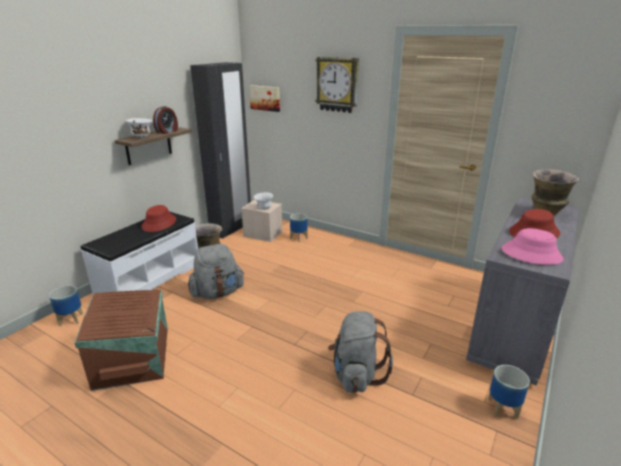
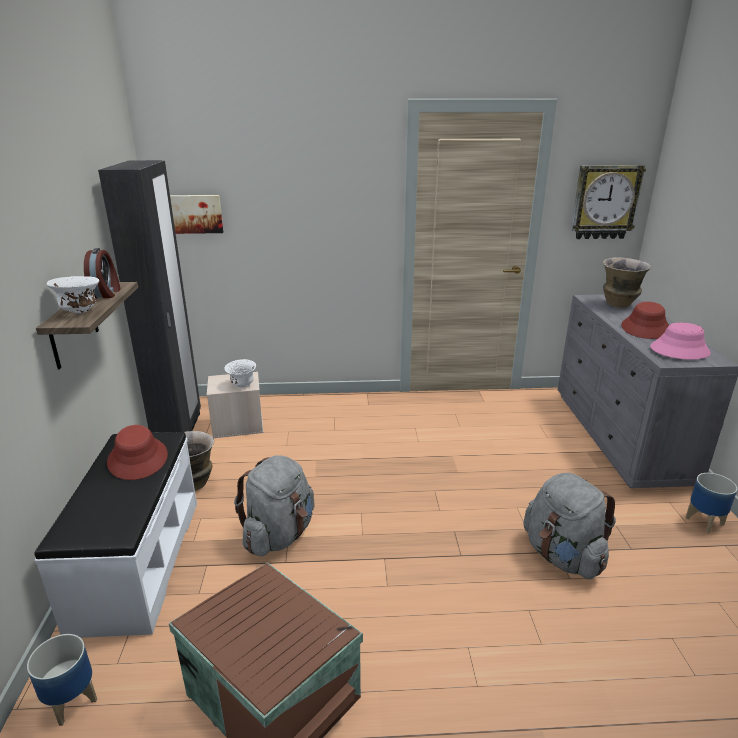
camera: 35 degrees left, 0 degrees up
planter [290,213,308,242] -> none
wall clock [315,57,359,113] -> wall clock moved to [571,165,646,239]

